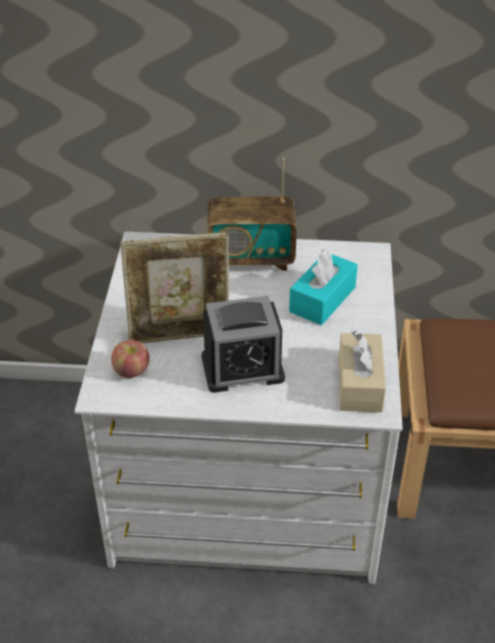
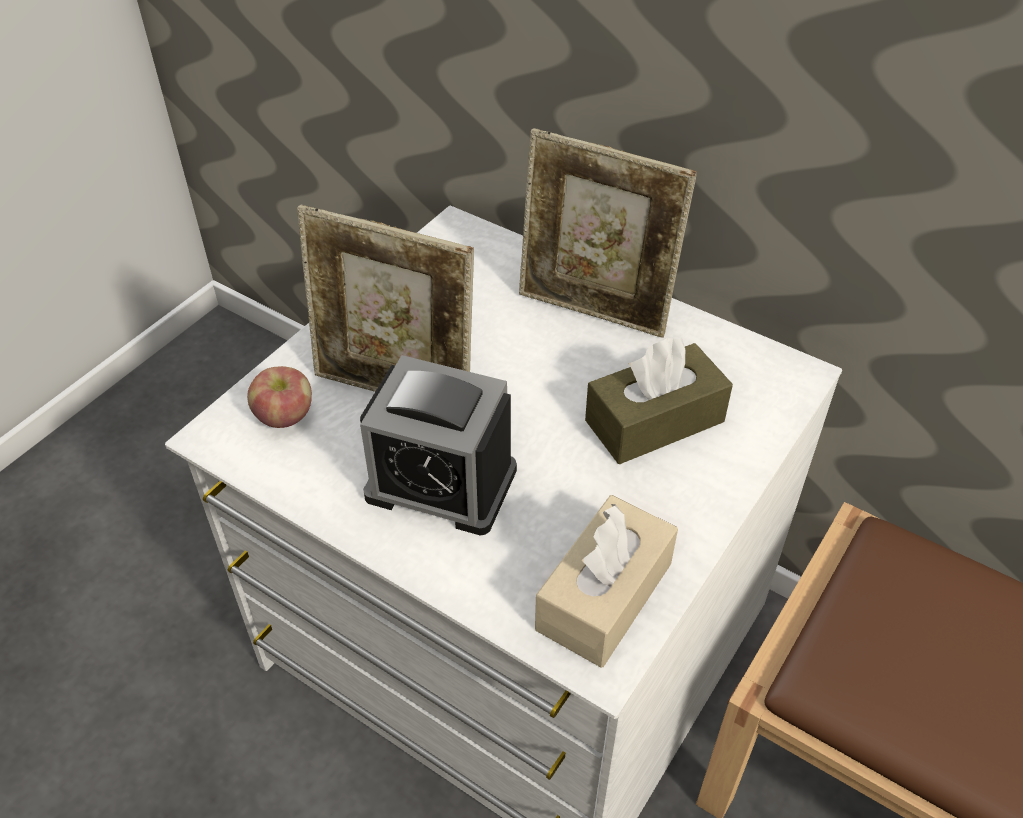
camera: 30 degrees right, 5 degrees up
radio [207,158,297,271] -> picture frame [519,128,697,338]
turquoise tissue box [289,249,358,325] -> brown tissue box [585,338,733,464]

